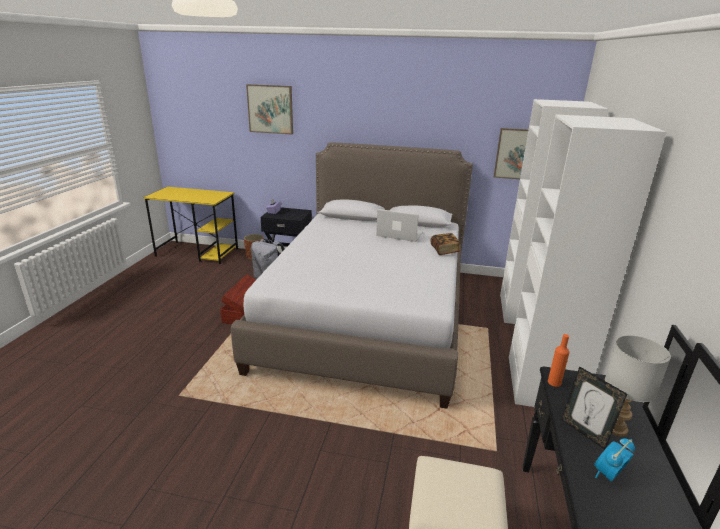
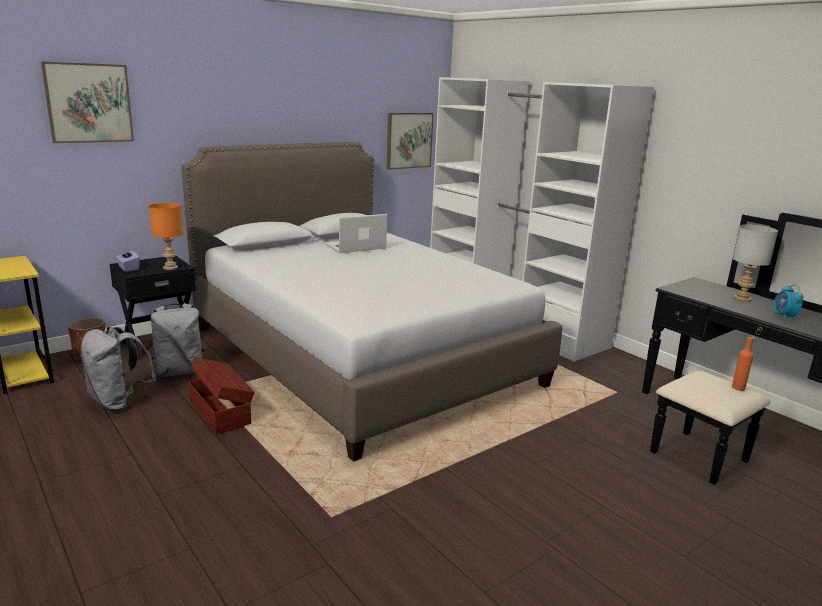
camera: 50 degrees left, 5 degrees down
book [430,233,461,255] -> none
orange bottle [548,334,570,387] -> orange bottle moved to [732,337,754,391]
picture frame [561,366,627,449] -> none
none -> grey backpack [81,327,156,411]
none -> orange table lamp [149,203,183,270]

